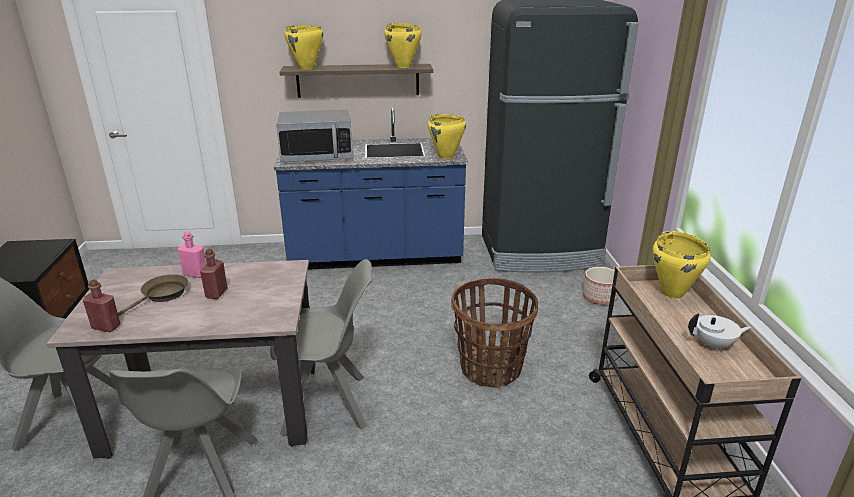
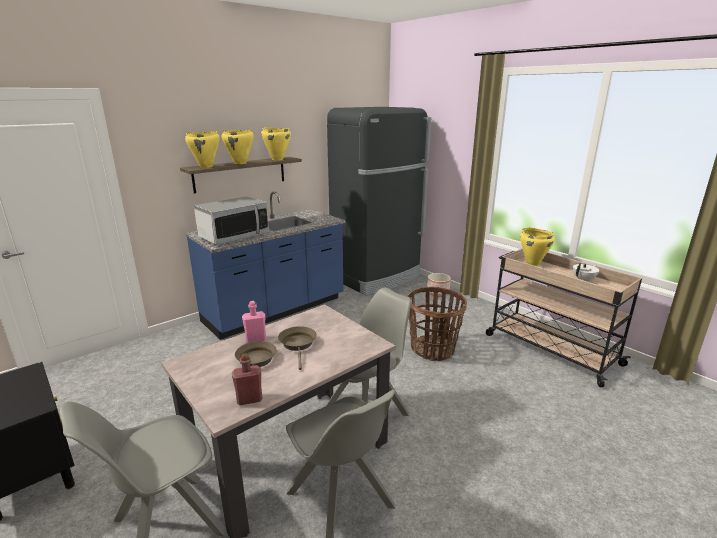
camera: 35 degrees left, 5 degrees down
red bottle [200,249,228,299] -> brown frying pan [278,326,317,370]
yellow cooking pot [428,114,466,159] -> yellow cooking pot moved to [222,129,254,164]

